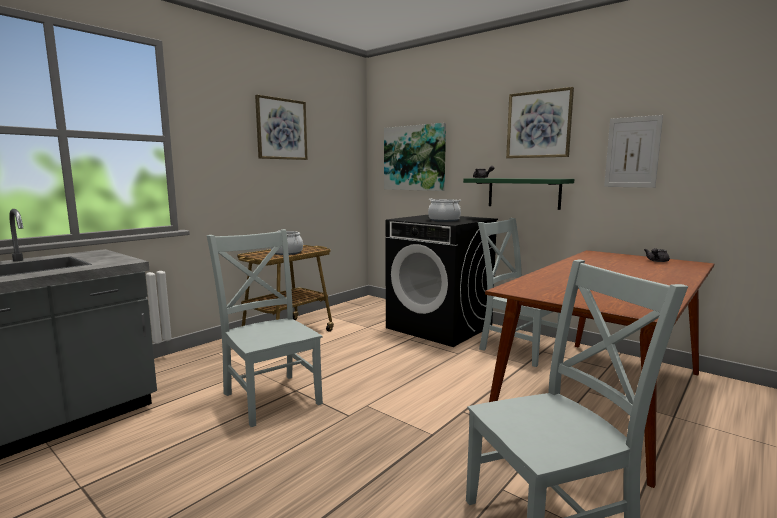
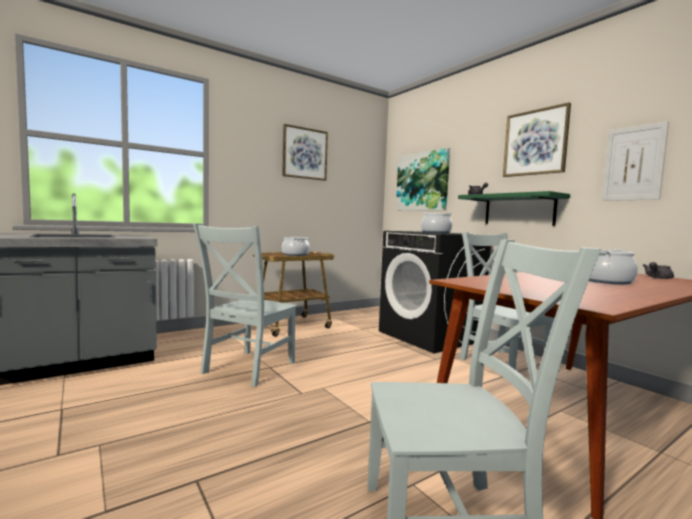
camera: 15 degrees right, 5 degrees down
grey chair [207,229,323,427] -> grey chair turned 135 degrees counterclockwise [193,223,297,387]
none -> cooking pot [589,249,638,284]

